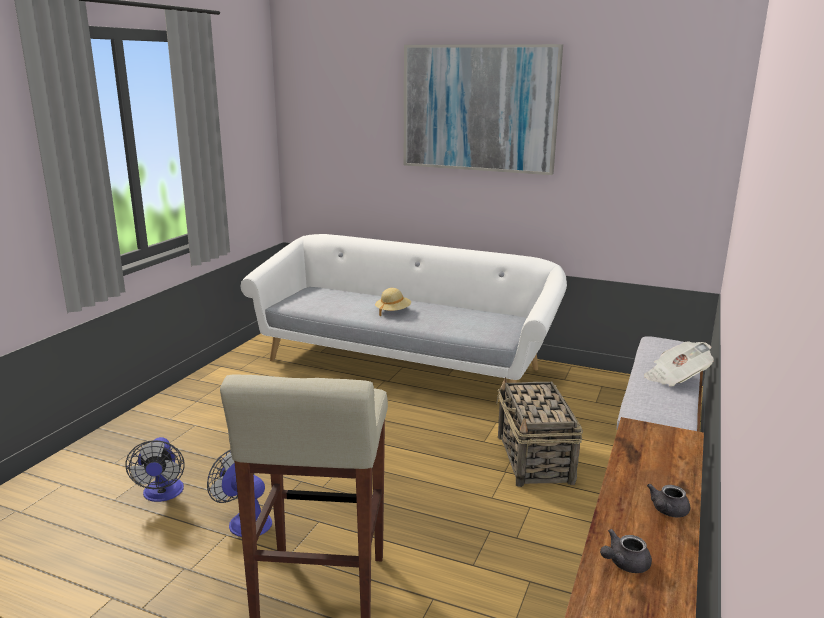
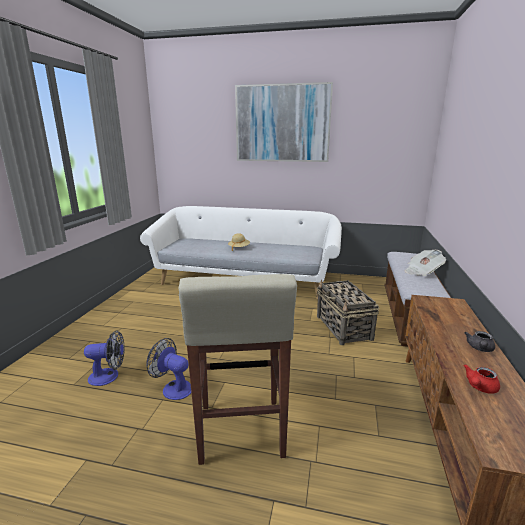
camera: 10 degrees left, 0 degrees up
fan [125,437,185,502] -> fan turned 75 degrees counterclockwise [84,330,125,386]
grey teapot [600,529,652,573] -> red teapot [464,364,500,394]

